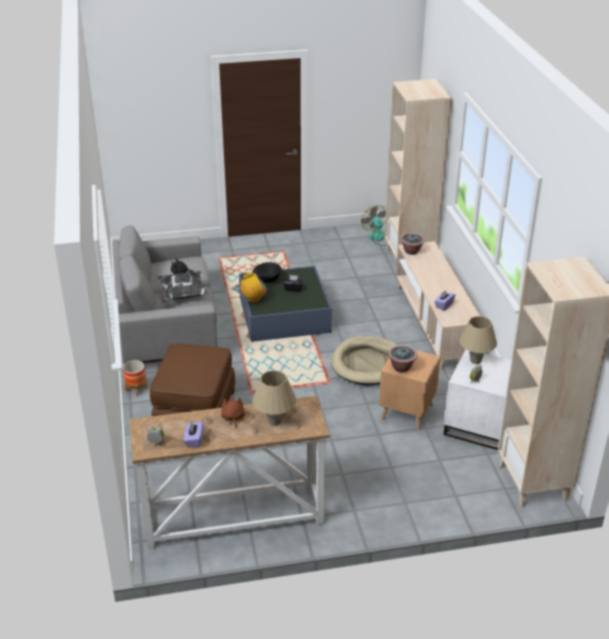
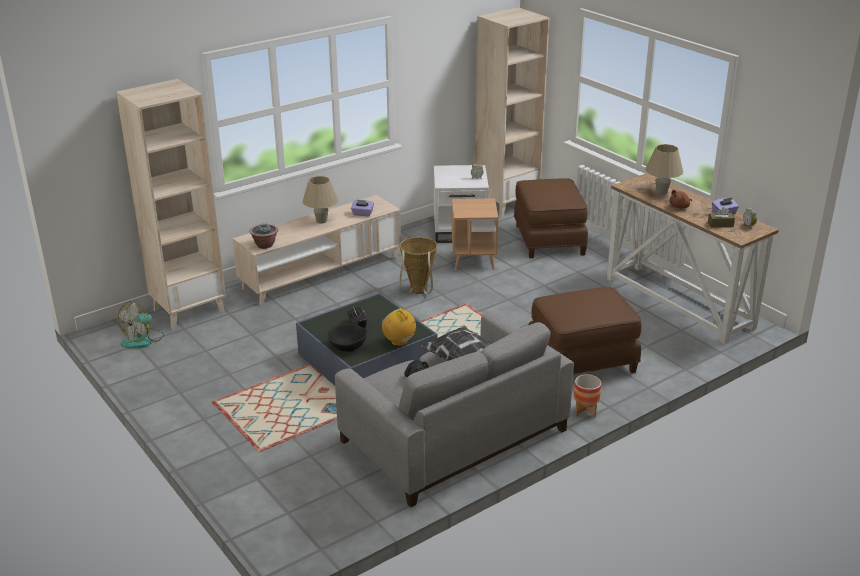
camera: 115 degrees left, 5 degrees down
beige dog bed [331,336,397,385] -> basket [400,237,437,294]
potted plant [388,346,417,372] -> none
beige table lamp [459,316,497,364] -> beige table lamp moved to [303,176,338,223]
none -> brown ottoman [514,178,588,258]
none -> brown tissue box [708,207,735,228]

